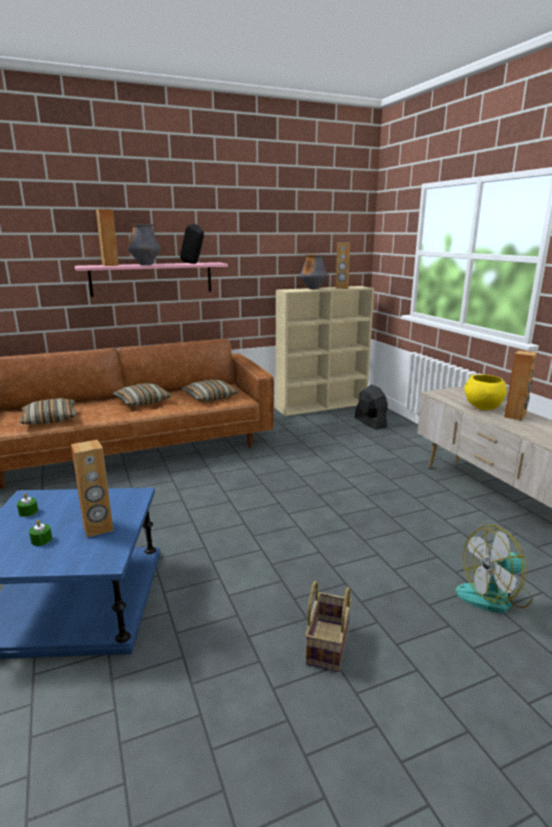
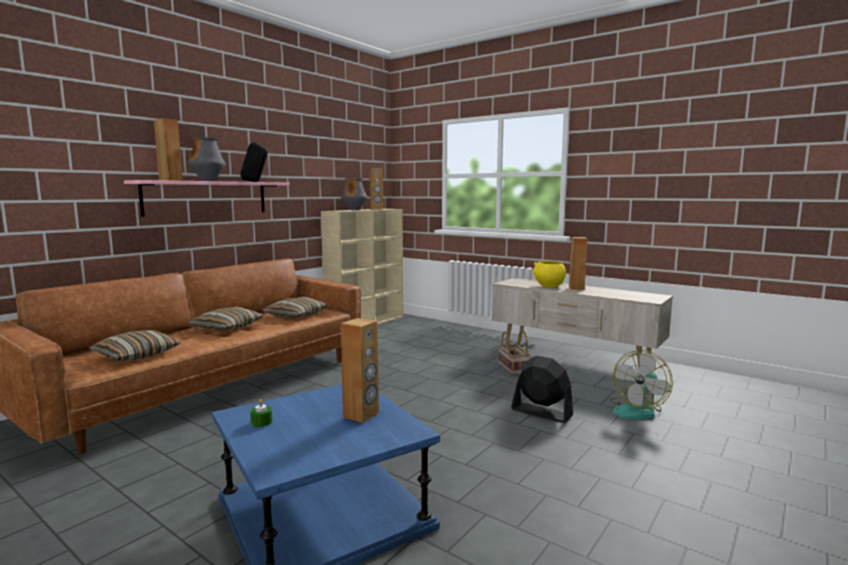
camera: 30 degrees left, 10 degrees down
green candle [29,520,52,546] -> none
basket [305,581,352,672] -> basket moved to [499,330,530,375]
black fan [355,385,388,430] -> black fan moved to [511,356,573,423]

